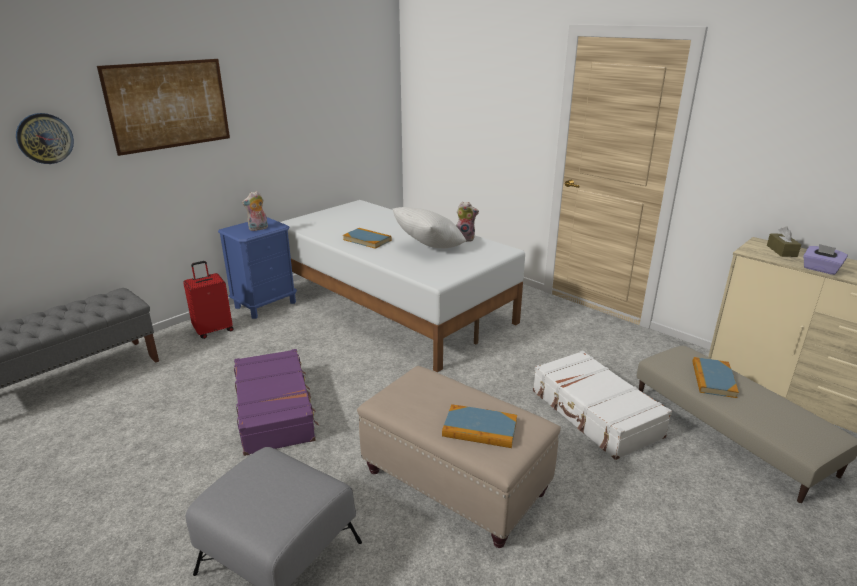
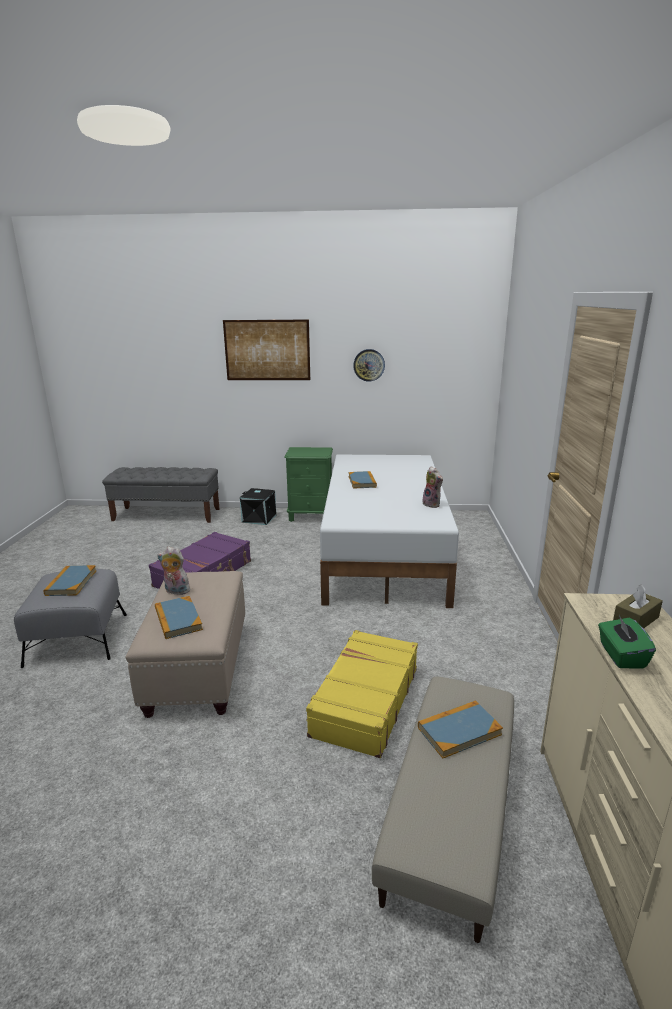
camera: 50 degrees right, 5 degrees down
wall clock [16,113,74,164] -> wall clock moved to [353,349,385,382]
red suitcase [183,261,234,339] -> black storage box [240,488,276,525]
blue nightstand [218,217,297,319] -> green nightstand [284,447,333,522]
plush toy [242,191,268,231] -> plush toy moved to [157,547,190,595]
white pillow [392,207,466,248] -> none
white suitcase [533,351,672,460] -> yellow suitcase [306,630,418,758]
purple tissue box [803,244,848,275] -> green tissue box [598,615,656,669]
none -> book [43,565,96,596]

